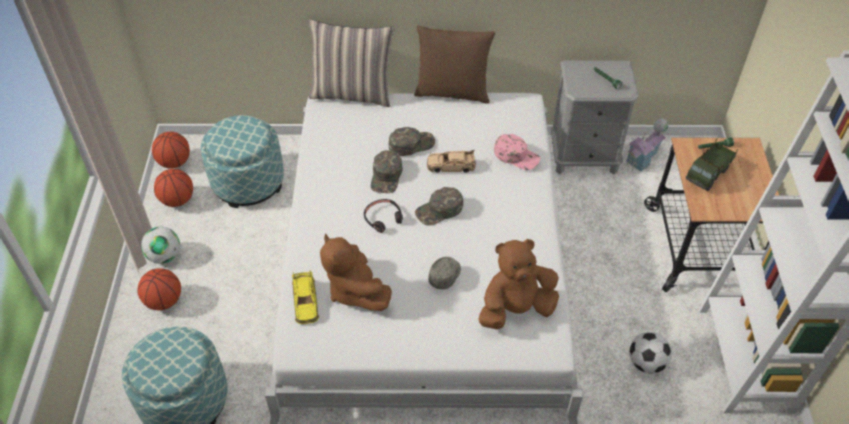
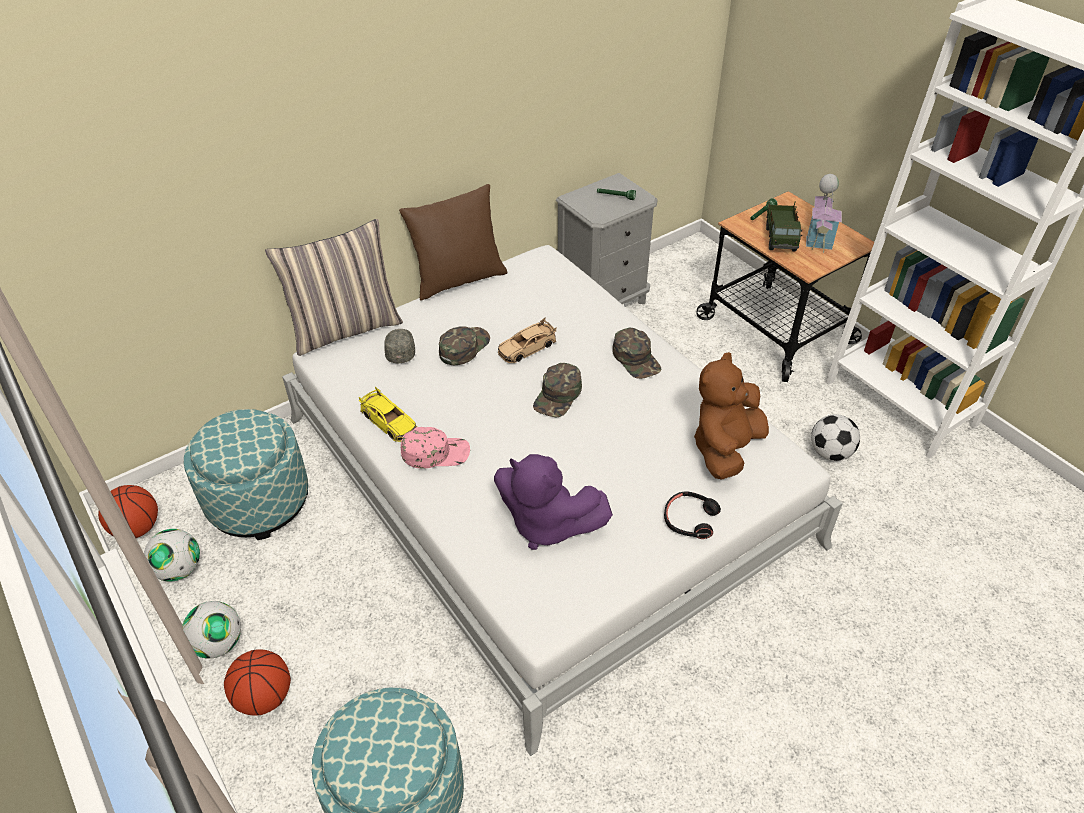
camera: 35 degrees left, 5 degrees down
basketball [154,169,193,207] -> football [144,529,200,582]
yellow toy car [292,270,319,324] -> yellow toy car moved to [359,386,417,442]
brown plush toy [320,233,392,311] -> purple plush toy [494,454,613,550]
black headphones [364,199,403,233] -> black headphones moved to [664,491,721,539]
green cap [371,150,403,193] -> green cap moved to [612,328,661,379]
grey cap [428,257,461,290] -> grey cap moved to [384,329,415,363]
pink cap [494,134,540,170] -> pink cap moved to [401,427,470,469]
toy house [626,118,668,172] -> toy house moved to [806,174,842,253]

